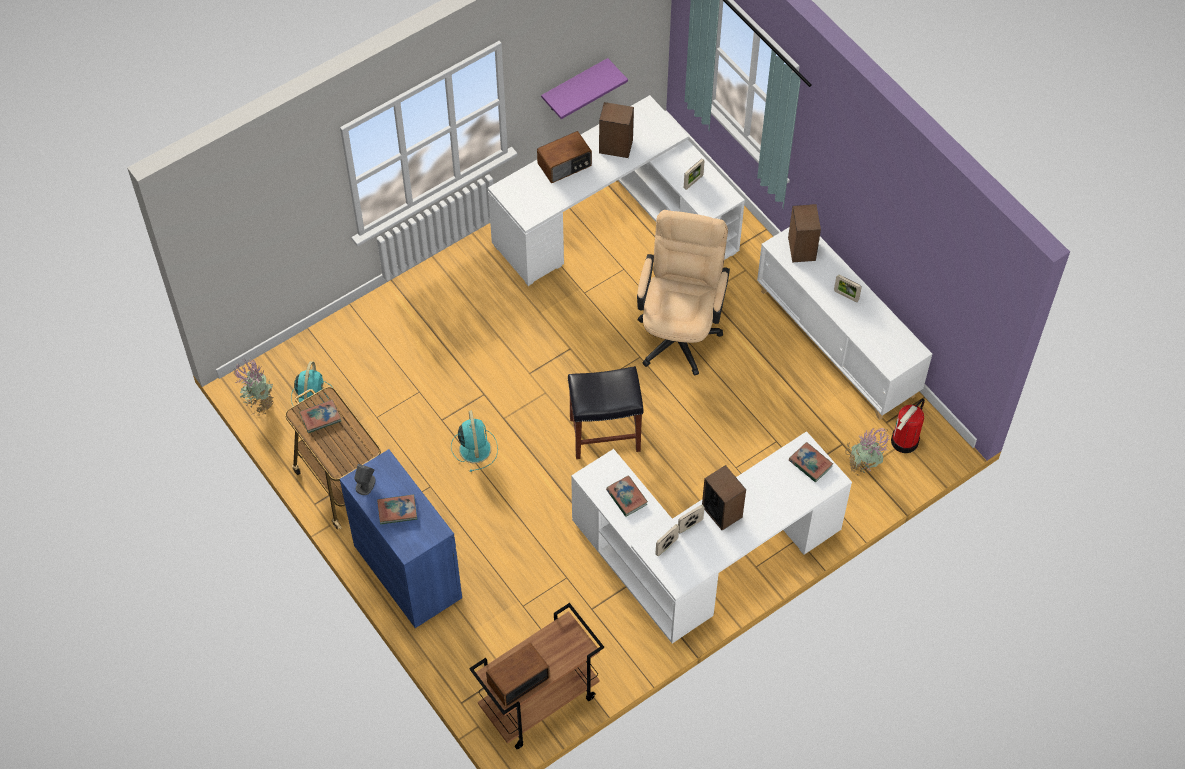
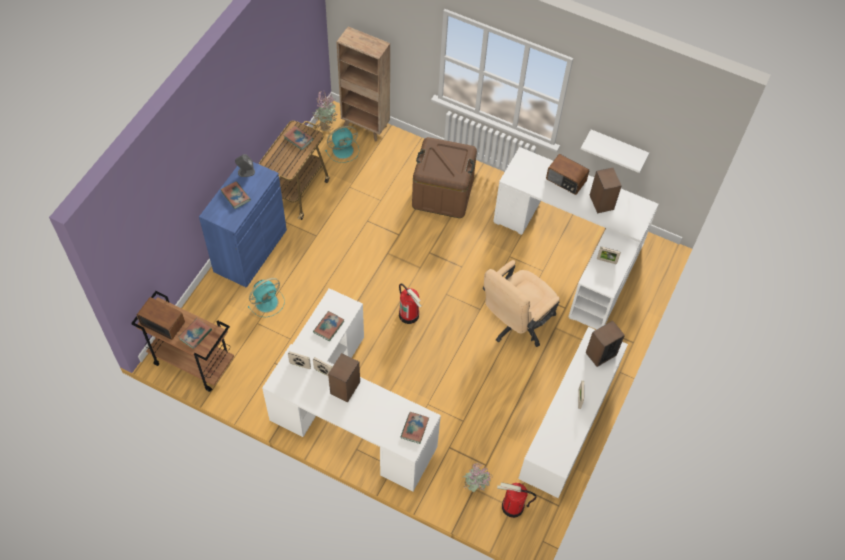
camera: 60 degrees right, 0 degrees up
turquoise fan [451,410,498,472] -> turquoise fan moved to [247,278,285,317]
purple shelf [541,58,628,119] -> white shelf [581,130,649,173]
black stool [568,366,644,459] -> fire extinguisher [399,284,421,324]
beige office chair [637,210,730,376] -> beige office chair turned 150 degrees clockwise [483,260,560,347]
none -> book [179,318,212,349]
none -> brown bookcase [337,27,390,141]
none -> brown storage box [412,137,477,218]

